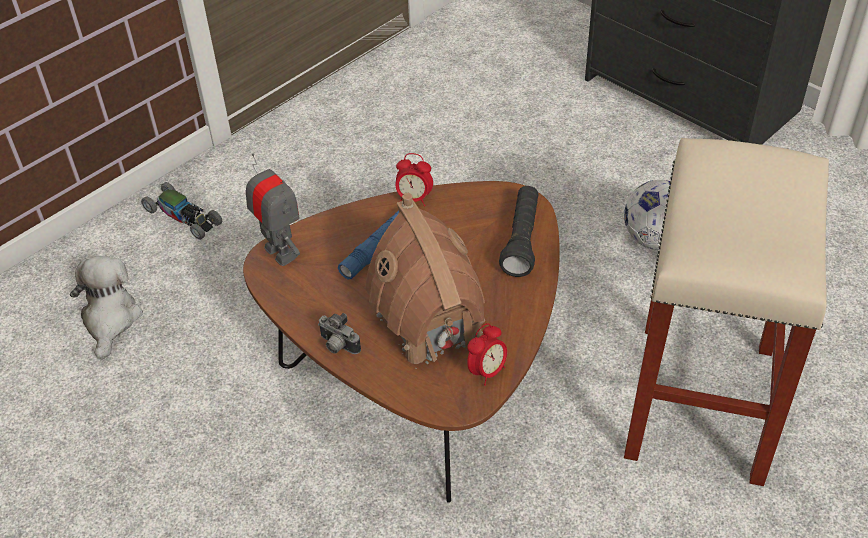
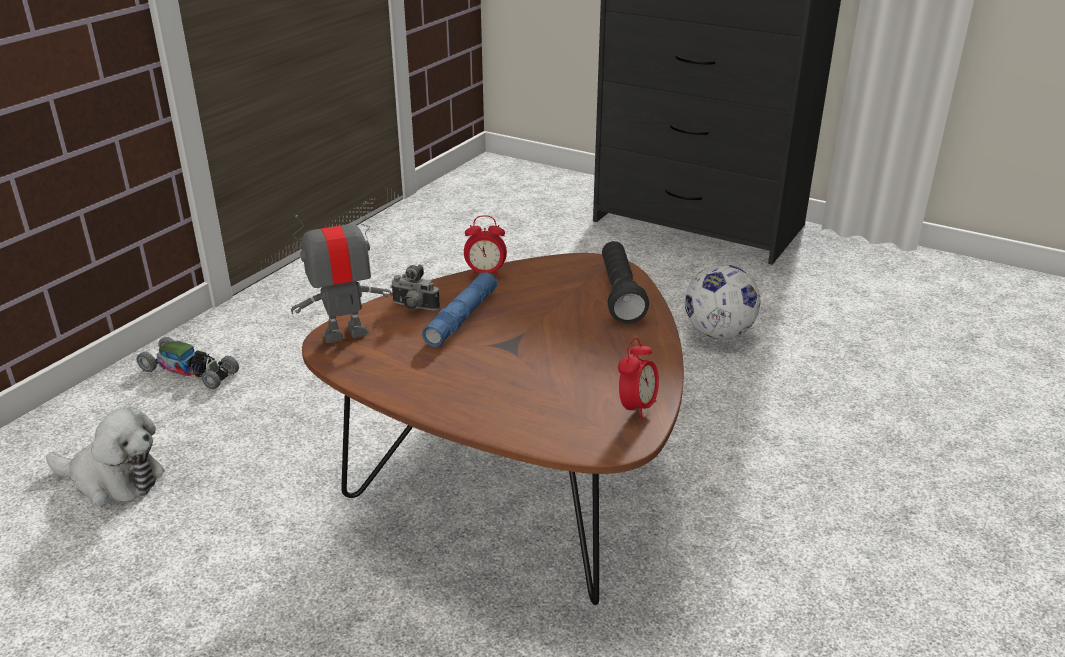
camera: 15 degrees left, 15 degrees down
plush toy [70,256,143,360] -> plush toy turned 120 degrees clockwise [46,408,164,506]
toy robot [246,154,300,266] -> toy robot turned 60 degrees counterclockwise [291,201,392,343]
camera [318,313,361,354] -> camera moved to [390,265,440,311]
toy house [365,193,485,369] -> none
beige stool [624,138,829,486] -> none

